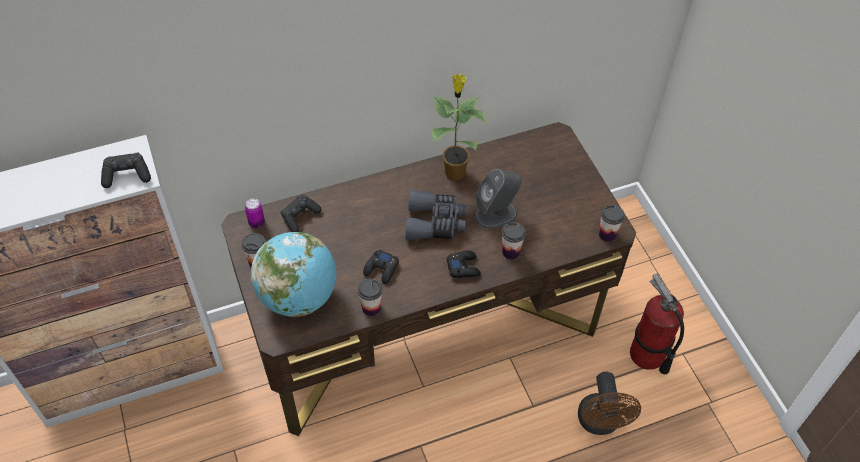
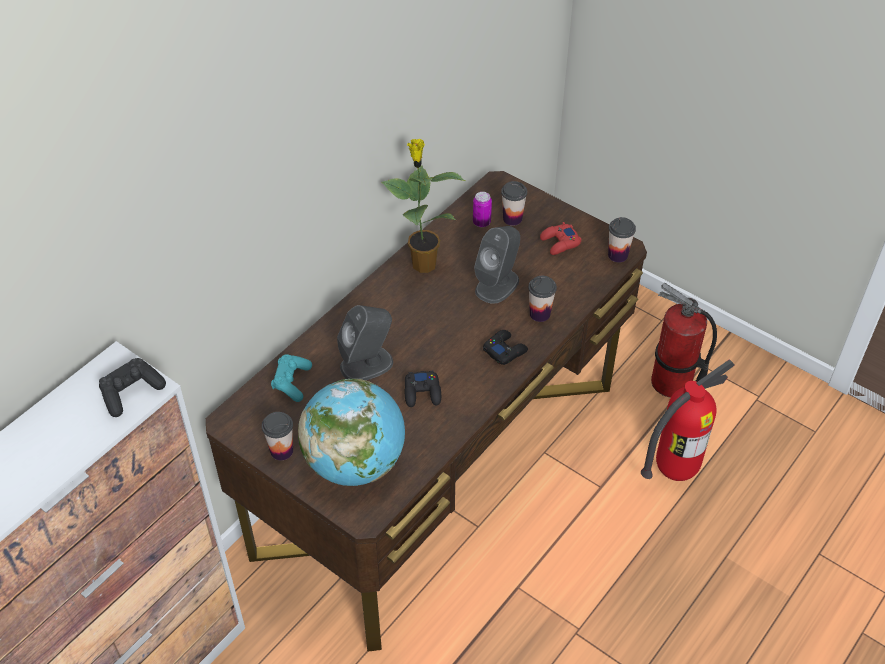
camera: 30 degrees left, 5 degrees down
can [245,198,265,228] -> can moved to [473,192,492,227]
black game controller [281,195,321,232] -> turquoise game controller [271,354,312,402]
cup [358,278,383,316] -> cup moved to [501,181,527,226]
grey binoculars [405,189,466,240] -> none
brown fan [578,372,641,435] -> fire extinguisher [641,359,735,481]
none -> grey speaker [337,305,393,380]
none -> red game controller [540,222,581,255]

